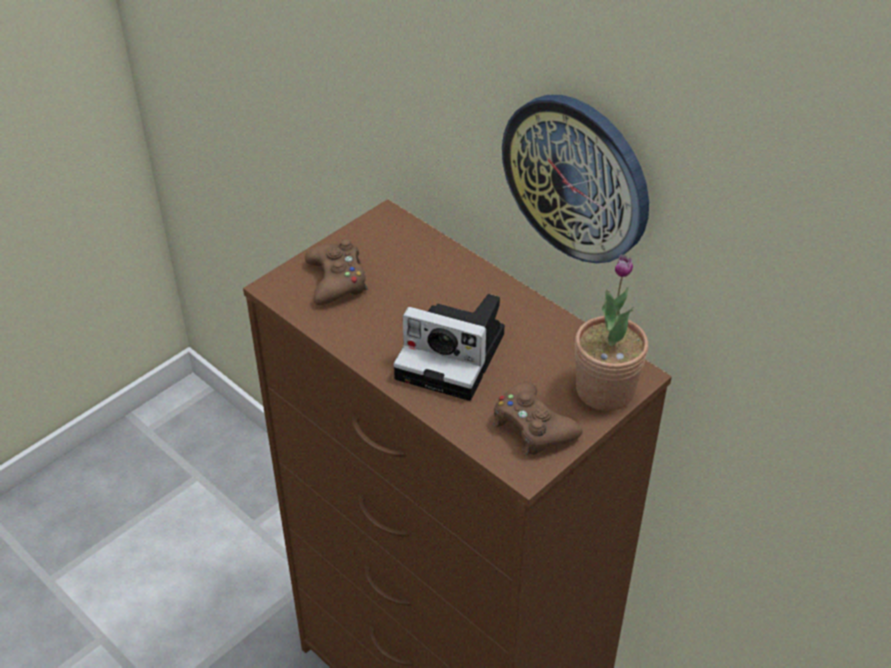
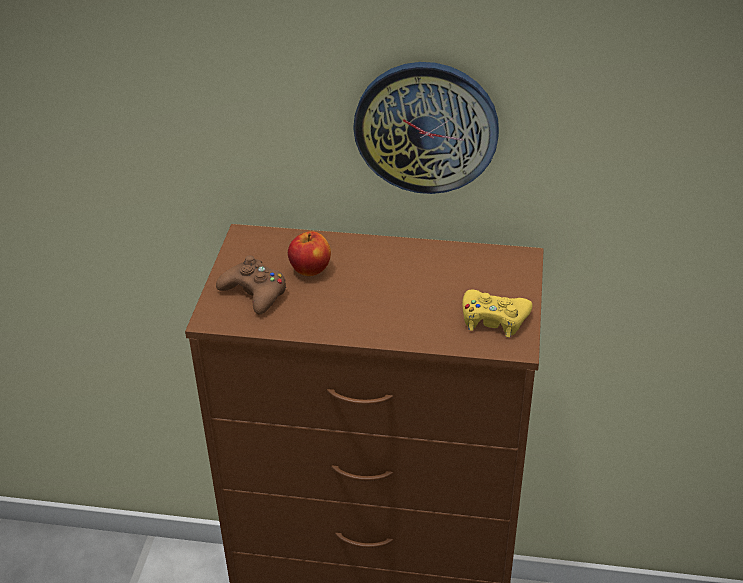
camera: 35 degrees left, 5 degrees down
camera [393,294,505,401] -> none
brown game controller [493,381,582,455] -> yellow game controller [462,290,532,337]
potted plant [575,254,648,411] -> none
none -> apple [288,231,331,276]

